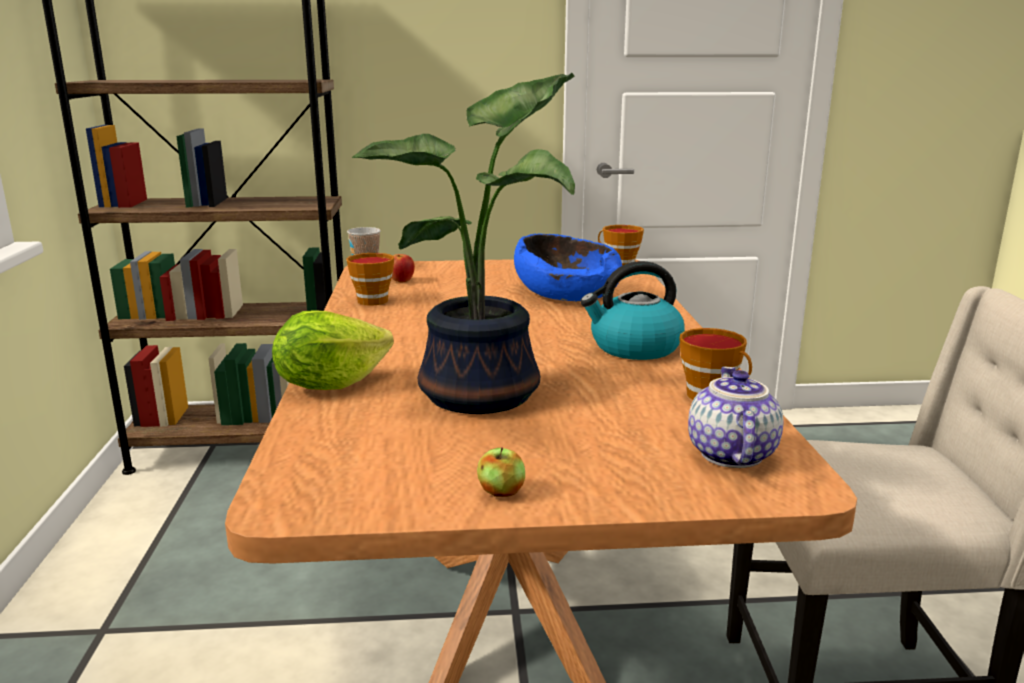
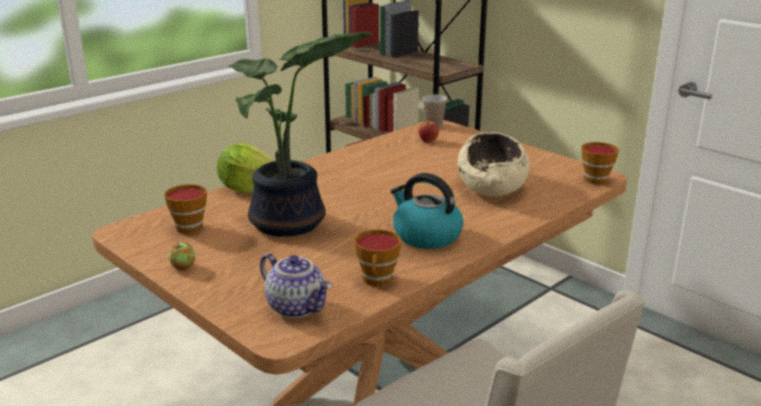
camera: 50 degrees right, 5 degrees up
cup [346,253,394,306] -> cup moved to [164,184,207,234]
blue bowl [514,234,622,301] -> beige bowl [458,132,530,196]
teapot [688,366,784,468] -> teapot turned 75 degrees clockwise [260,253,332,318]

